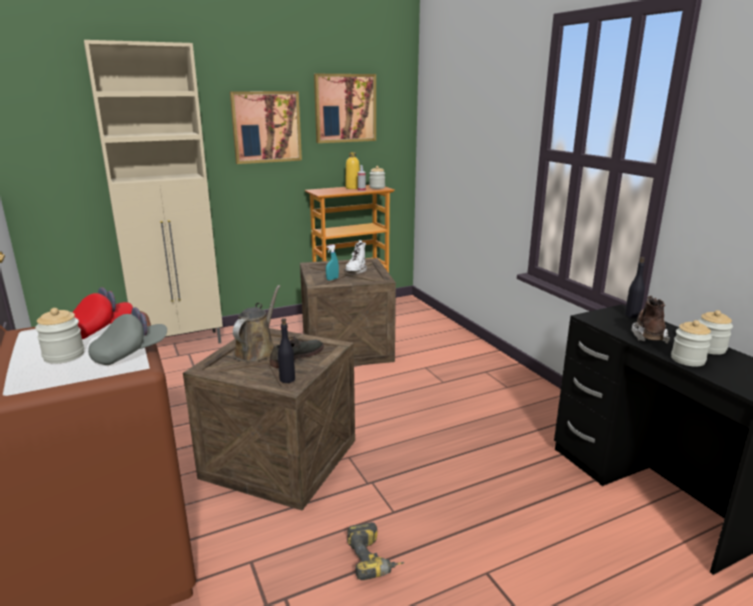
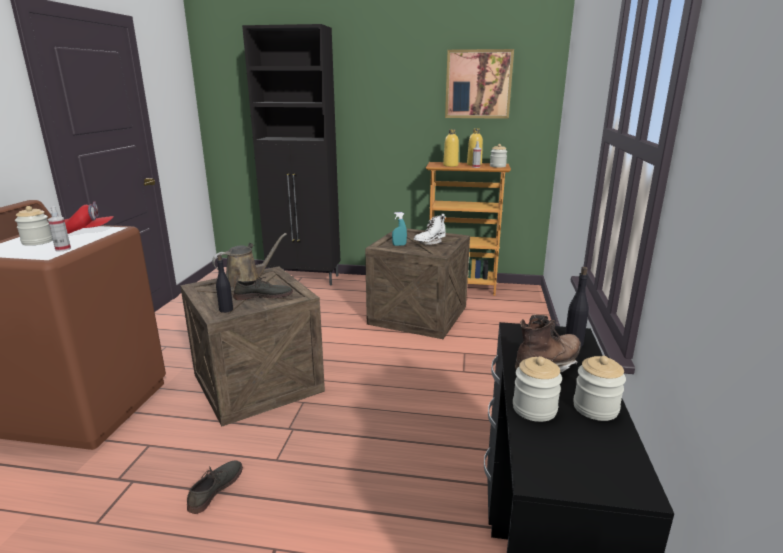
camera: 35 degrees right, 0 degrees up
beige cabinet [84,40,223,344] -> black cabinet [242,24,340,285]
grey cap [88,307,167,365] -> spray bottle [48,206,71,252]
picture [230,91,302,164] -> none
power drill [347,522,404,580] -> grey shoe [187,460,243,514]
none -> yellow bottle [443,129,459,167]

